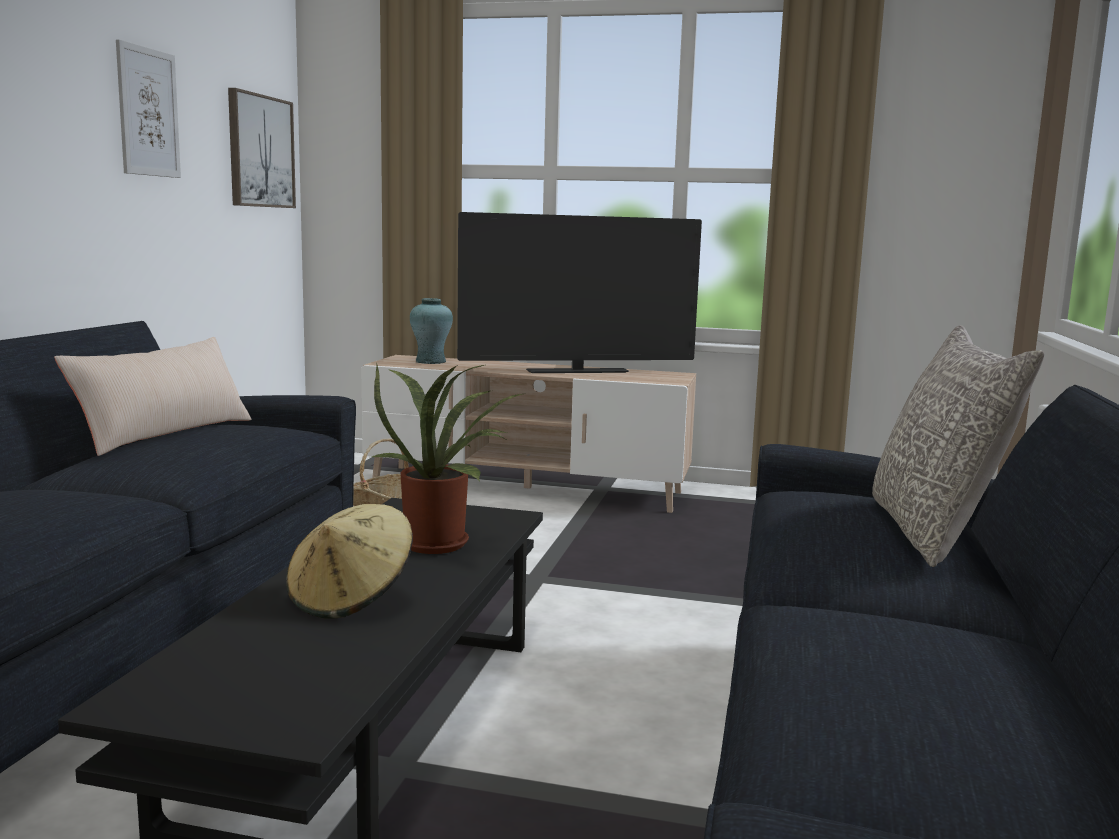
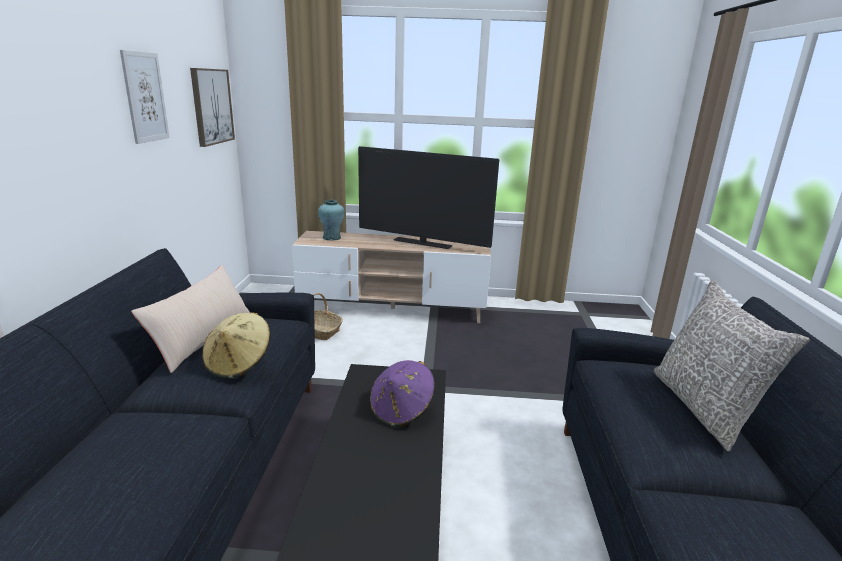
camera: 10 degrees left, 10 degrees up
beige hat [286,504,413,619] -> beige hat moved to [202,312,270,379]
potted plant [368,363,522,554] -> purple hat [370,360,435,427]
television [457,212,702,373] -> television turned 45 degrees clockwise [358,146,499,249]

